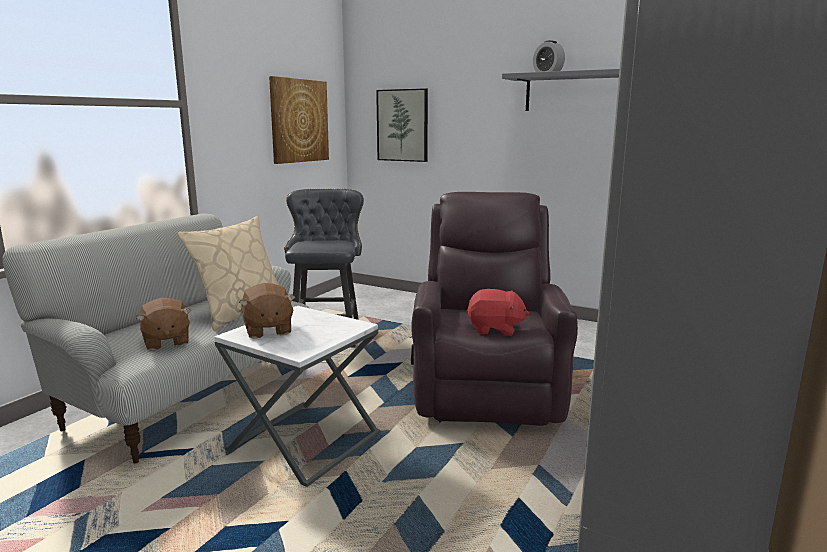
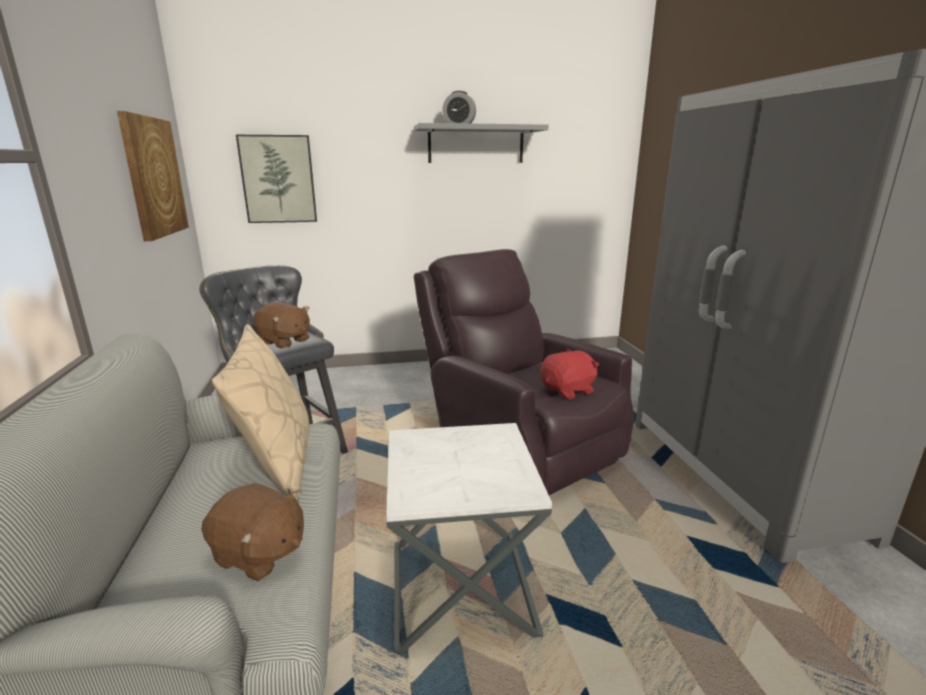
camera: 40 degrees left, 5 degrees up
brown plush toy [239,283,295,339] -> brown plush toy moved to [253,302,310,349]

